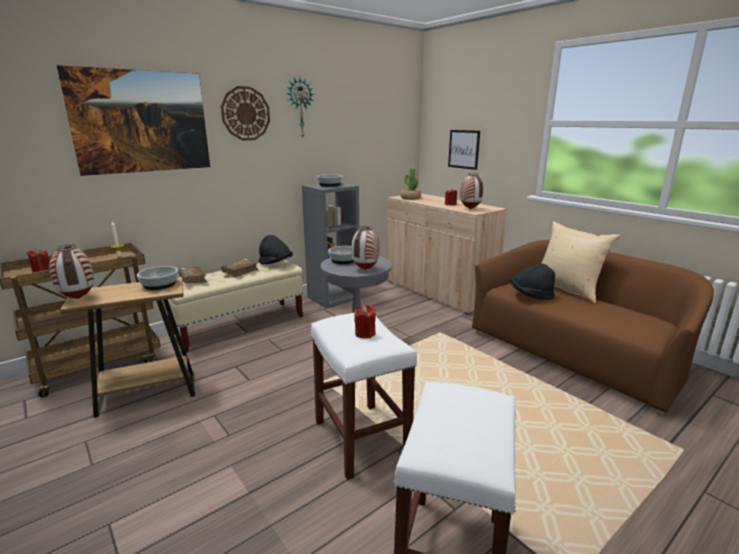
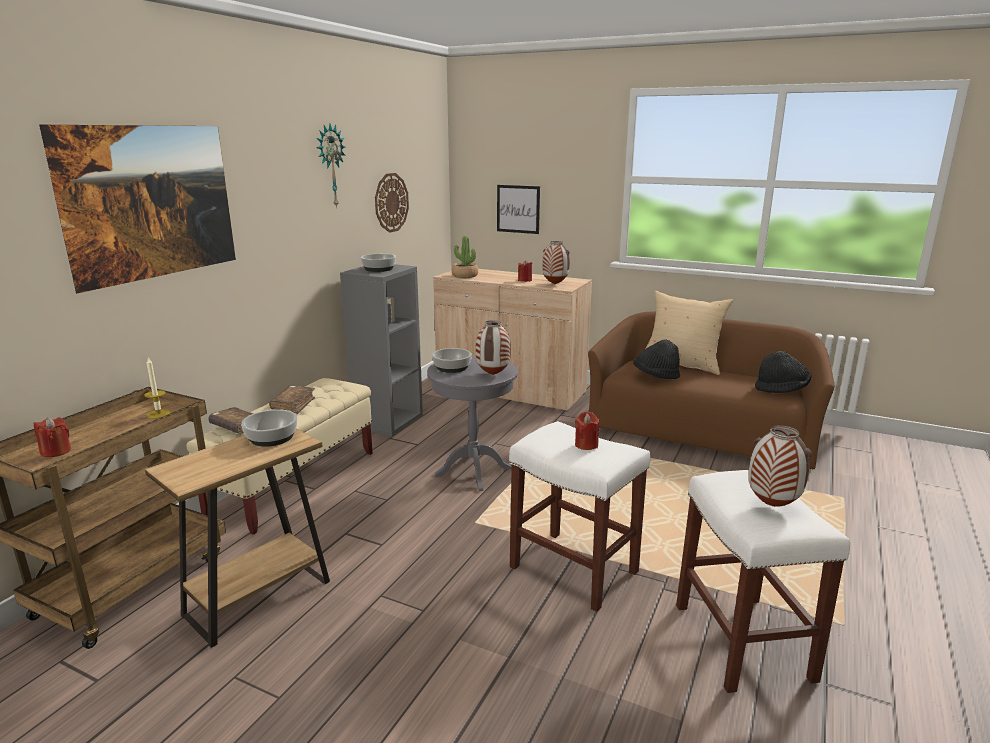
camera: 25 degrees left, 0 degrees up
vase [49,244,94,299] -> vase moved to [748,425,812,507]
wall clock [221,86,270,141] -> wall clock moved to [375,173,409,233]
black hat [259,235,293,264] -> black hat moved to [755,351,812,393]

